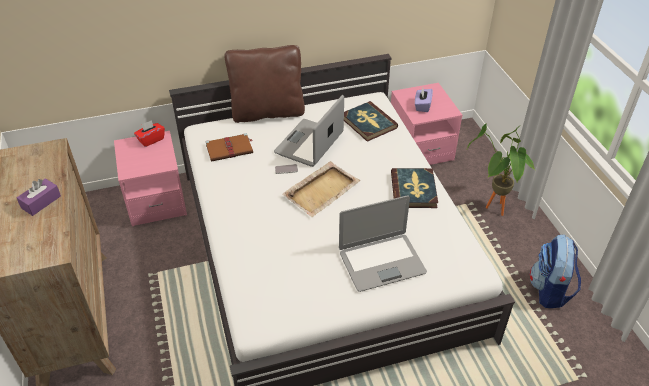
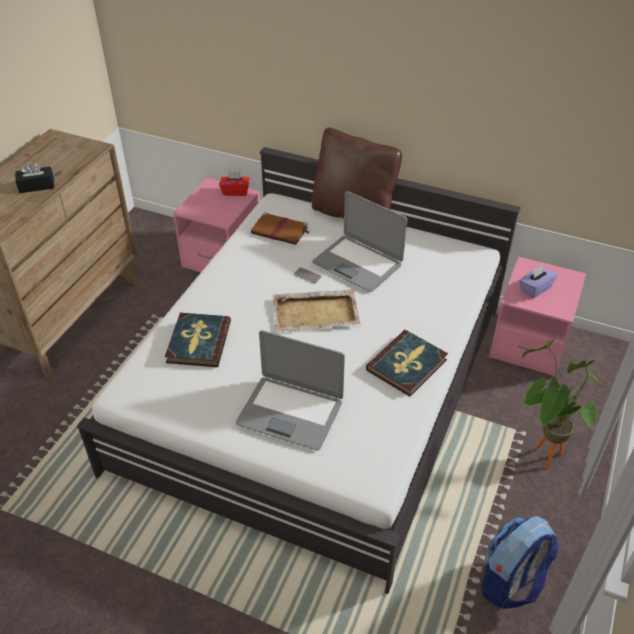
camera: 40 degrees right, 0 degrees up
purple tissue box [17,178,61,216] -> black tissue box [15,162,54,193]
laptop [274,95,344,167] -> laptop turned 120 degrees counterclockwise [312,191,407,292]
book [344,101,398,142] -> book moved to [165,313,231,367]

